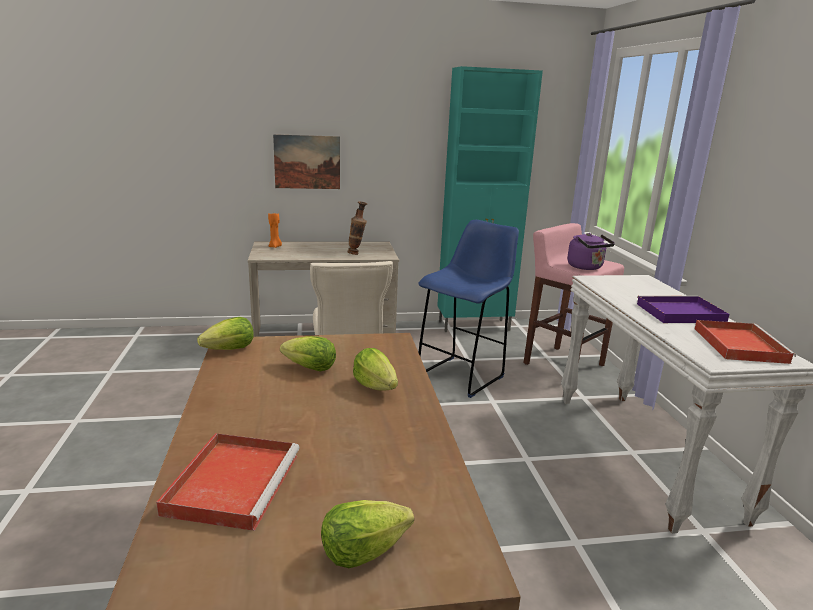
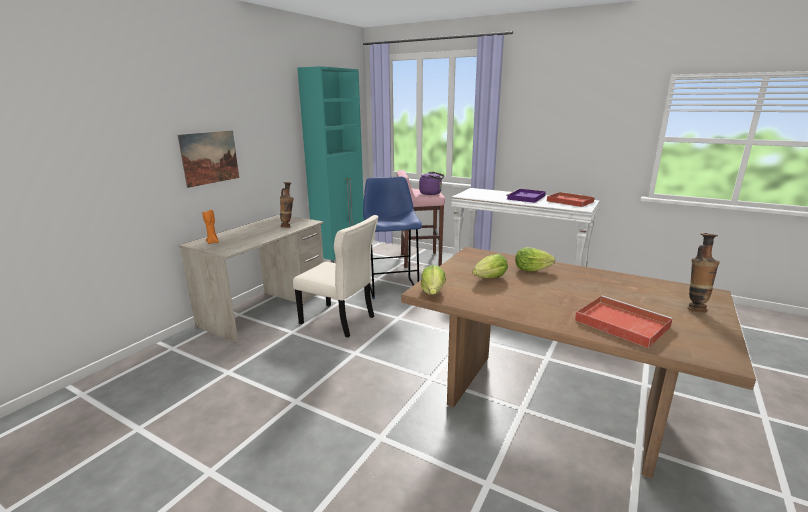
camera: 50 degrees left, 0 degrees up
lettuce [321,500,414,568] -> vase [687,233,720,313]

